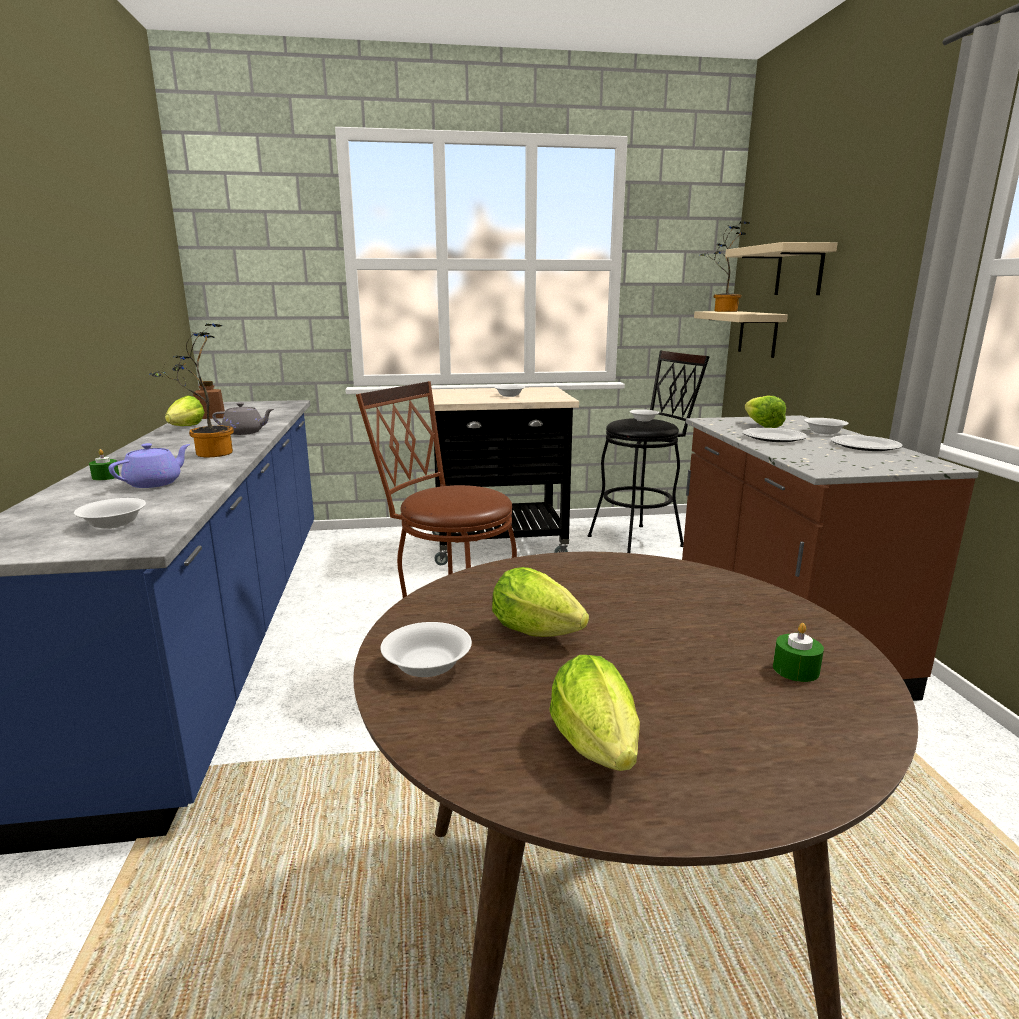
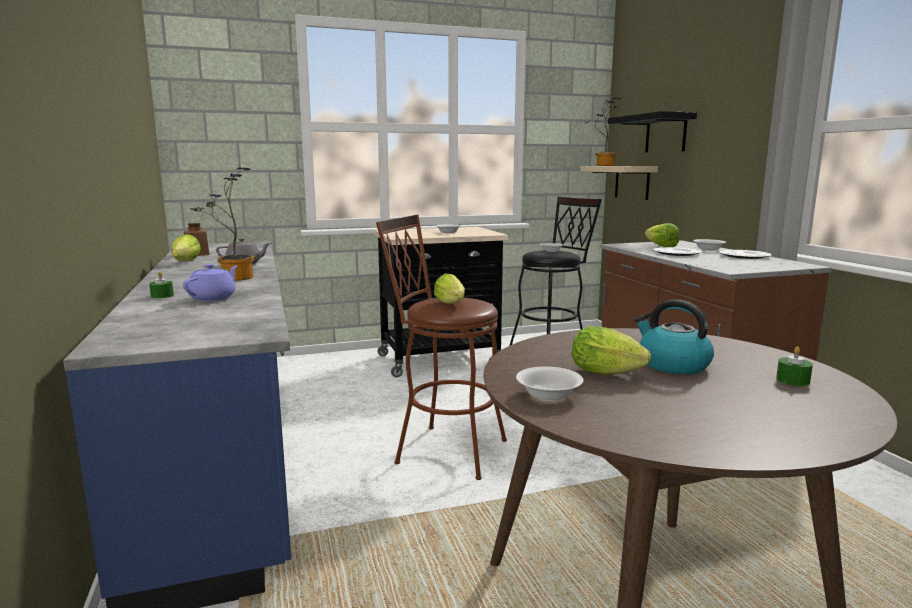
camera: 10 degrees left, 5 degrees down
white bowl [74,498,146,529] -> none
lettuce [550,655,640,771] -> lettuce moved to [434,273,465,304]
beige shelf [725,242,838,295] -> black shelf [608,111,697,152]
none -> kettle [635,299,714,374]

